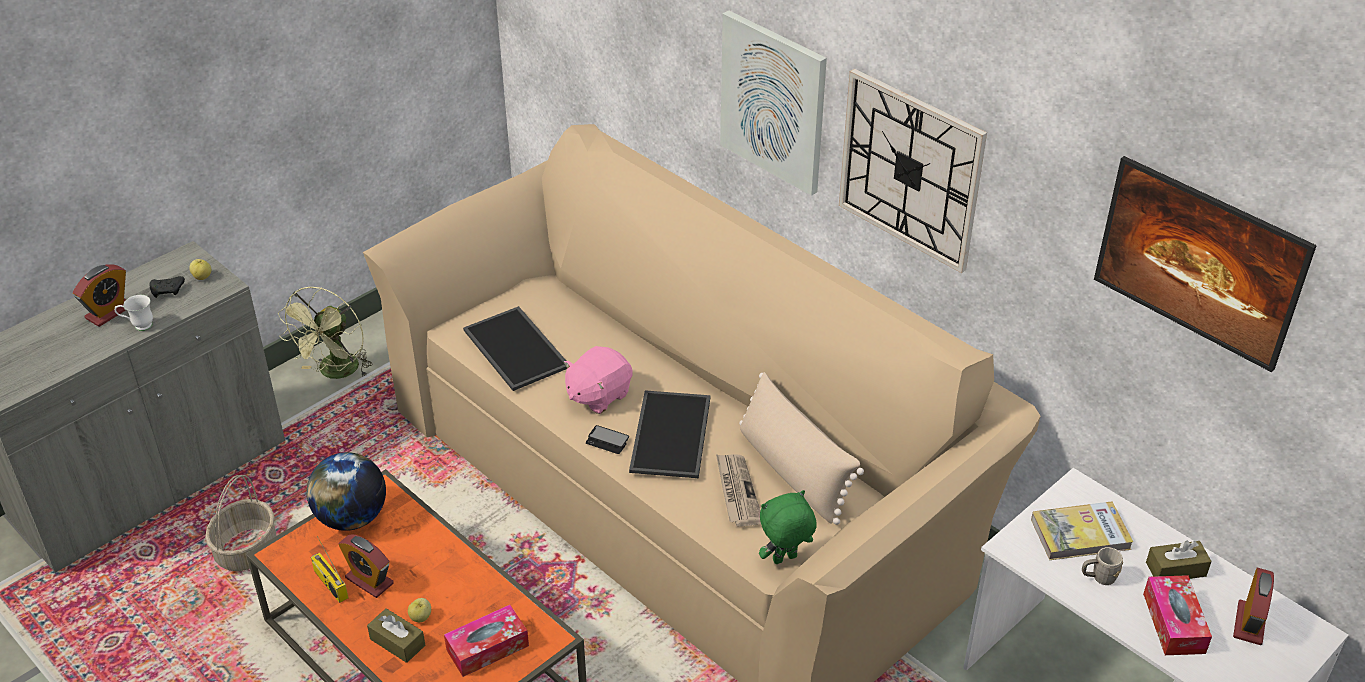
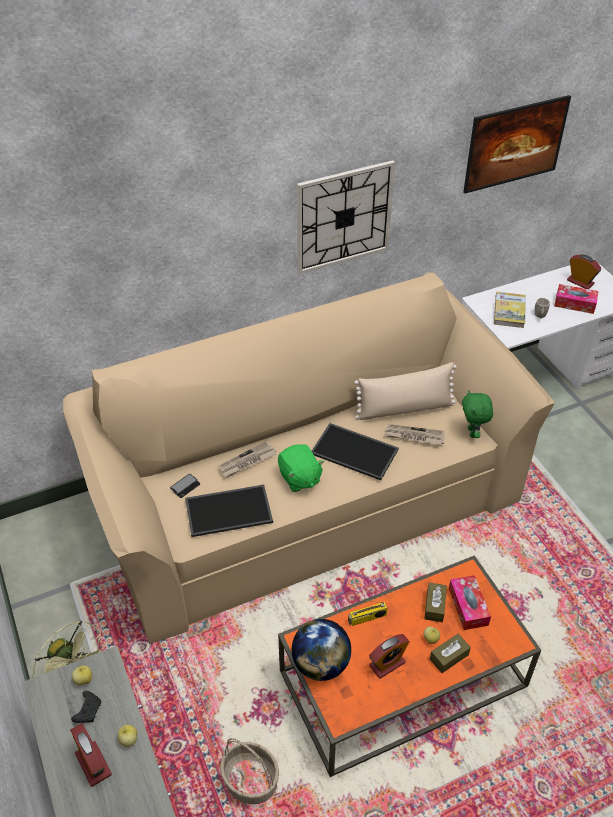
camera: 70 degrees left, 5 degrees up
white mug [115,295,153,331] -> apple [117,725,137,747]
radio [311,536,348,603] -> radio moved to [348,599,387,626]
pink plush toy [564,346,633,414] -> green plush toy [278,444,324,492]
phone [586,425,629,454] -> phone moved to [170,474,200,498]
picture [720,11,827,196] -> none
brown tissue box [1146,540,1212,579] -> brown tissue box moved to [424,583,447,622]
none -> newspaper [218,441,276,477]

